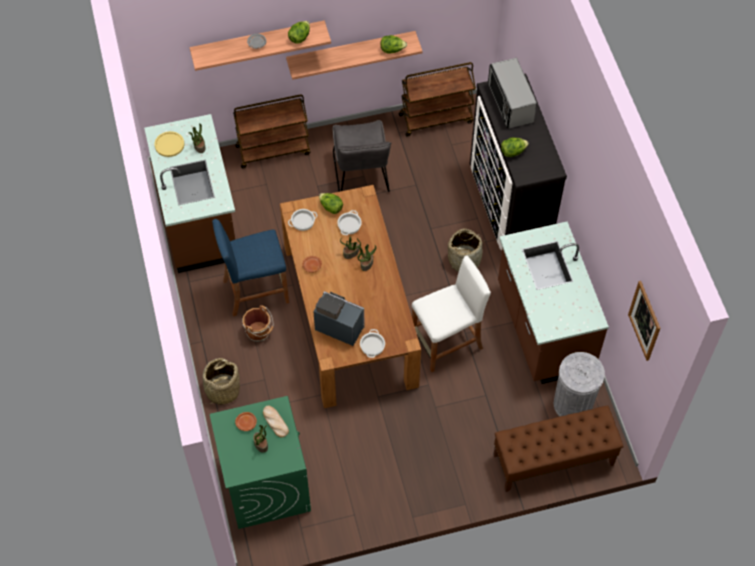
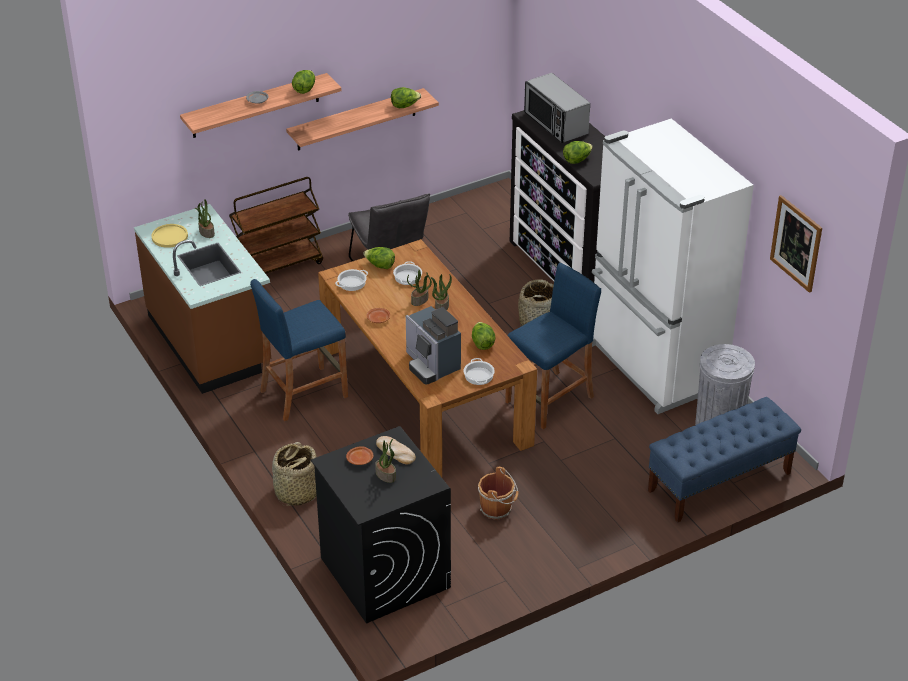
camera: 15 degrees left, 20 degrees down
green washing machine [210,396,311,529] -> black washing machine [311,426,451,624]
brown bucket [242,305,274,342] -> brown bucket moved to [478,467,519,520]
coffee machine [313,291,365,346] -> coffee machine turned 135 degrees counterclockwise [406,306,461,385]
brown cart [399,62,476,137] -> none
white stool [412,256,491,373] -> blue stool [505,263,601,430]
brown bench [493,405,624,492] -> blue bench [648,397,801,523]
brown counter [498,221,609,384] -> white fridge [592,118,754,414]
none -> lettuce [472,322,496,350]

